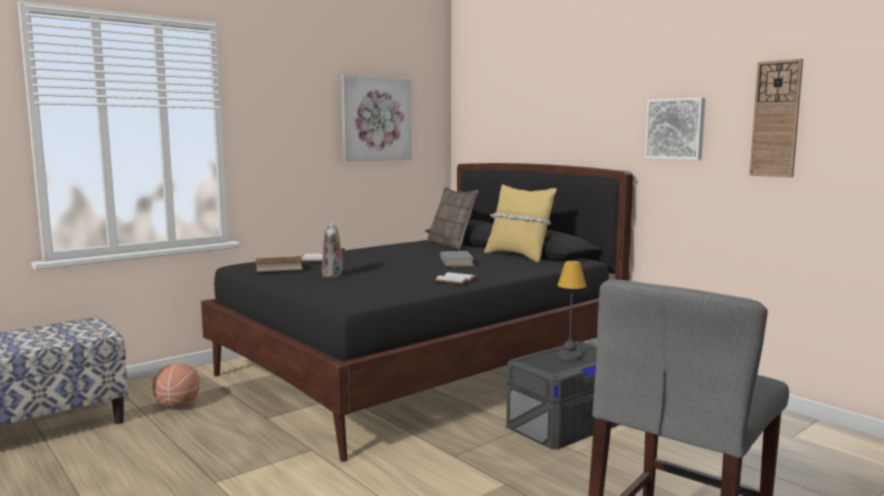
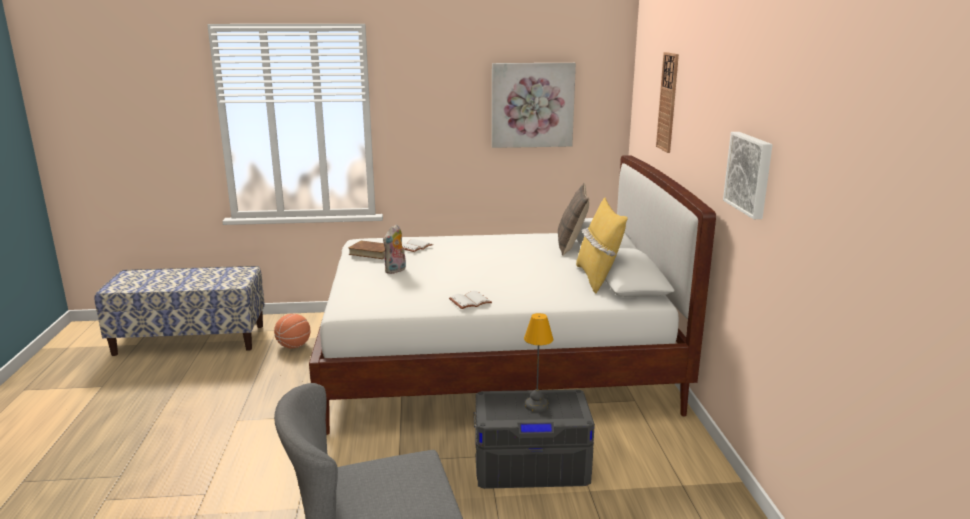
camera: 35 degrees right, 10 degrees up
black bed [201,163,633,462] -> white bed [309,155,716,435]
grey book [440,251,474,268] -> none
wall clock [749,59,803,177] -> wall clock moved to [656,52,679,153]

